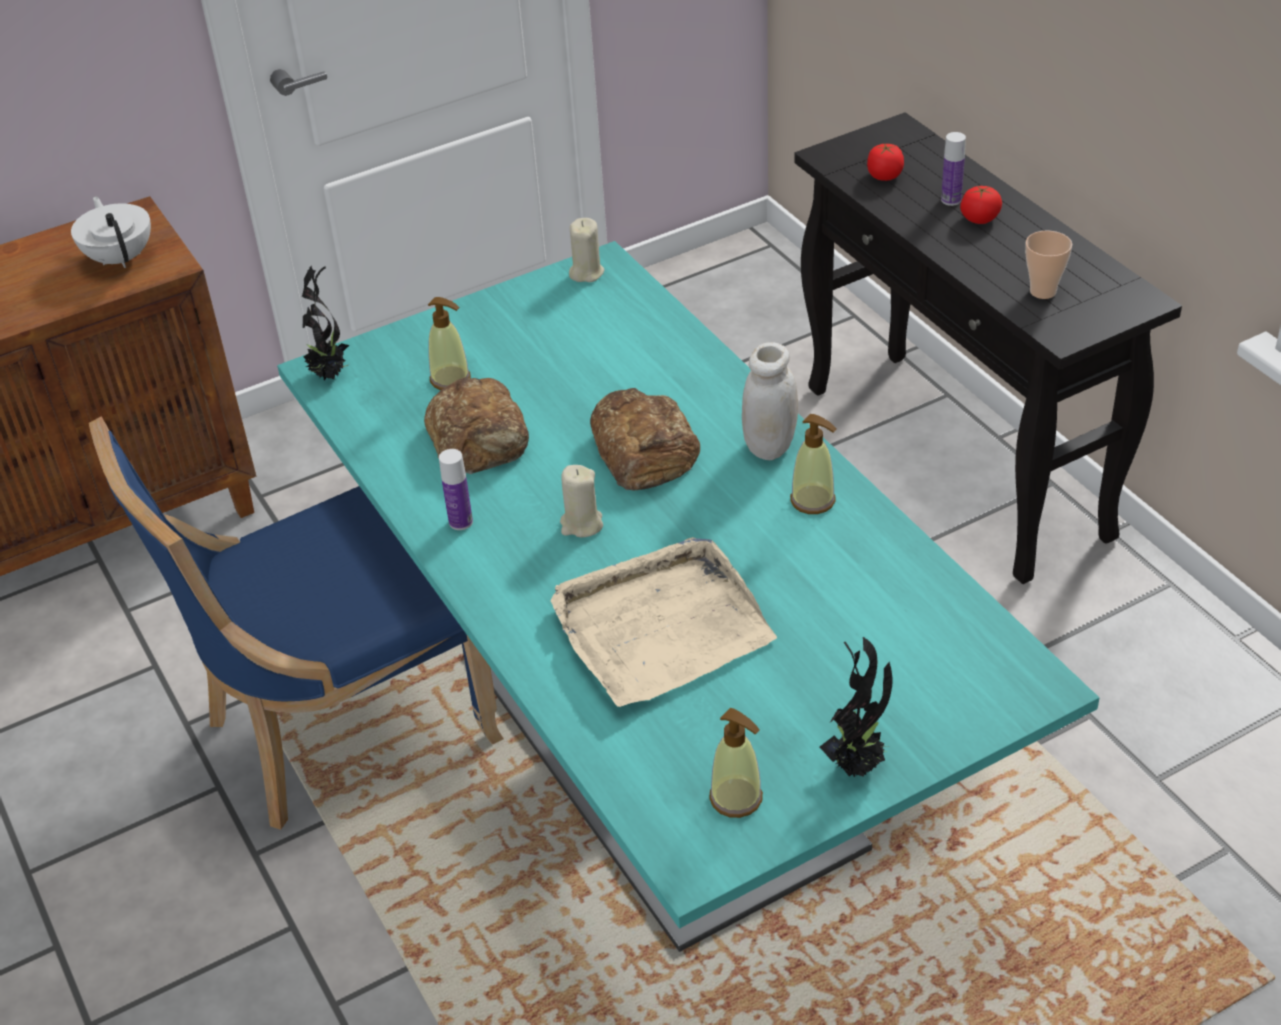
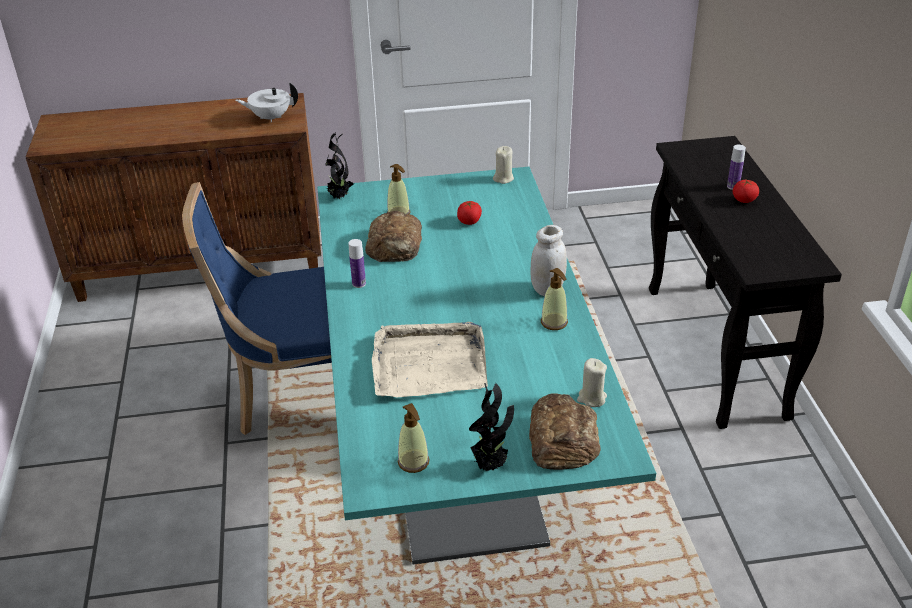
camera: 20 degrees right, 5 degrees down
white teapot [71,196,151,268] -> white teapot turned 90 degrees counterclockwise [235,82,298,123]
beige candle [560,465,603,538] -> beige candle moved to [577,358,607,407]
bread [590,388,700,491] -> bread moved to [529,393,600,470]
tomato [867,144,904,181] -> tomato moved to [457,201,482,225]
cup [1025,230,1072,299] -> none

